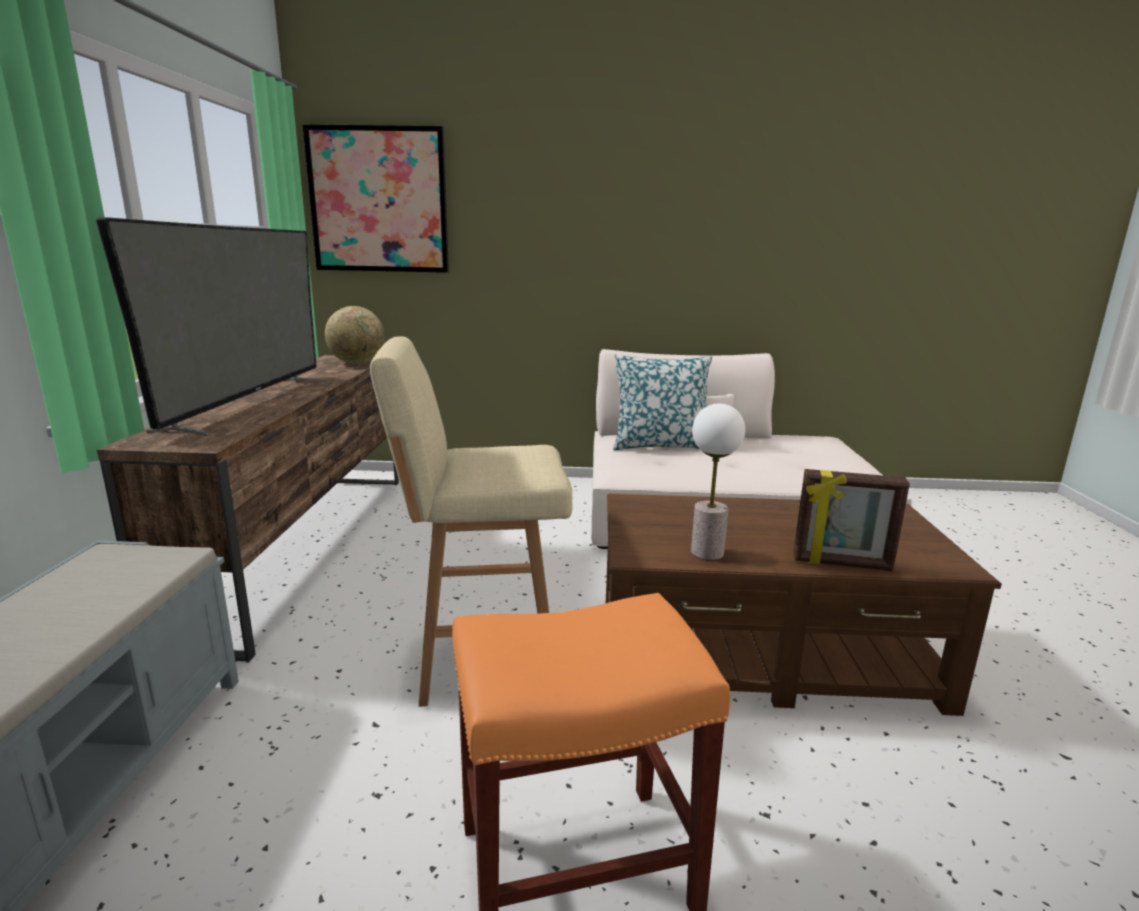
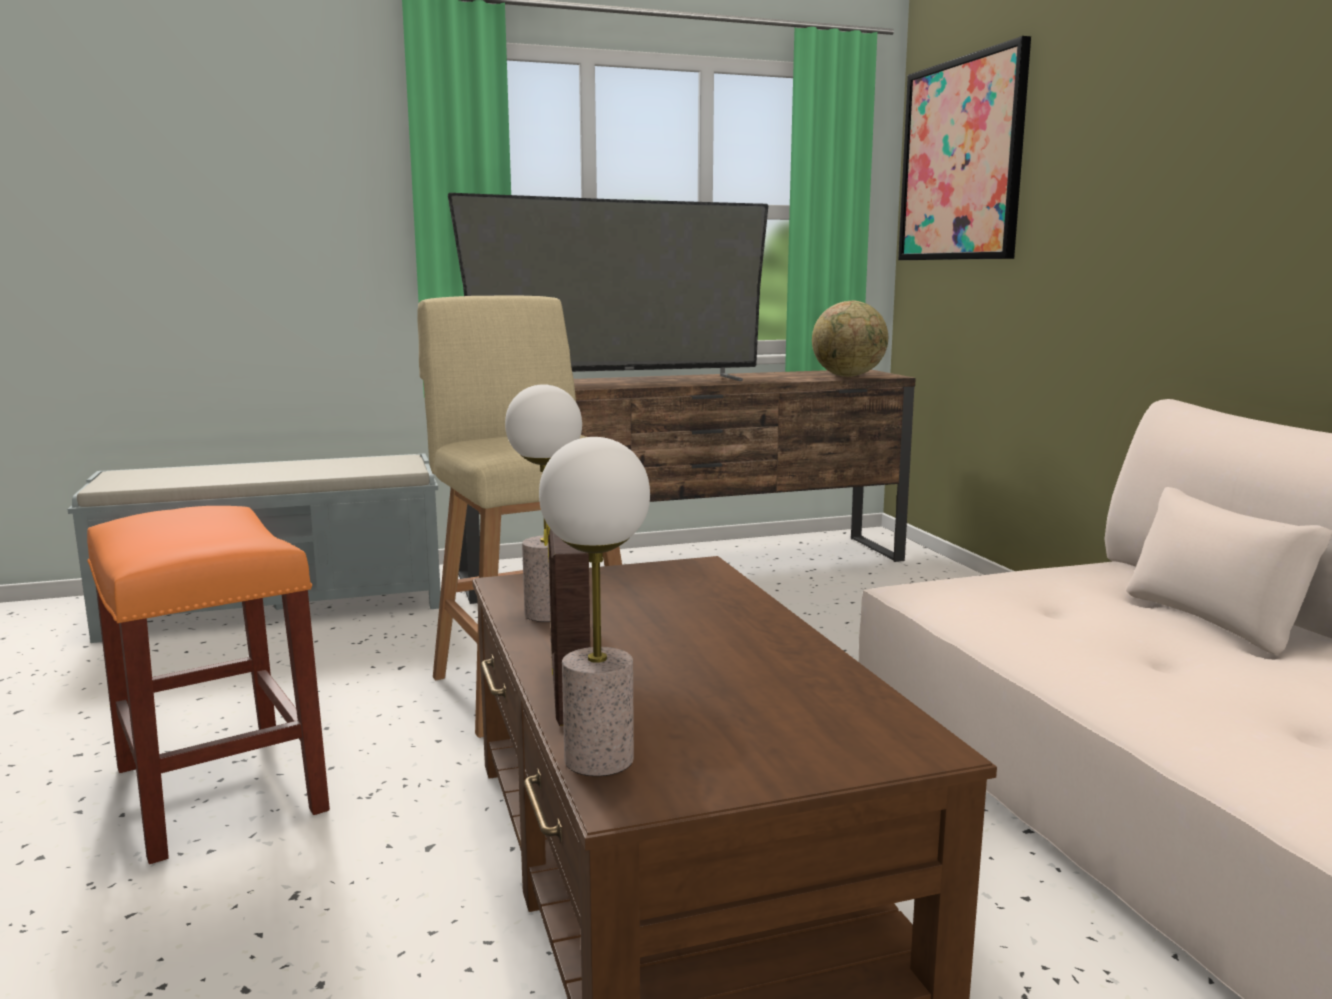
camera: 70 degrees right, 5 degrees down
pillow [613,355,712,450] -> none
none -> table lamp [539,437,650,776]

